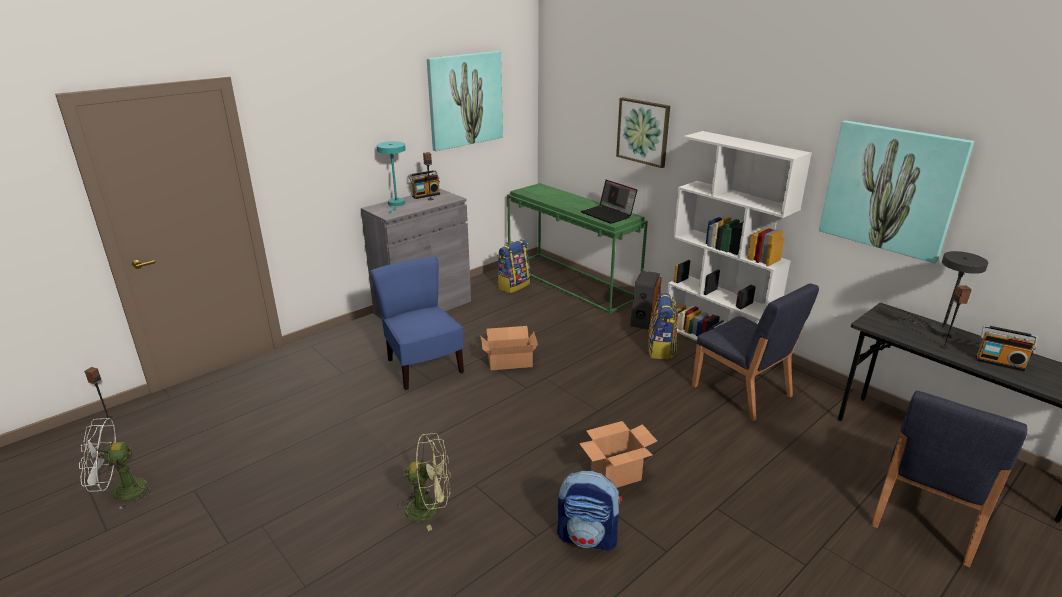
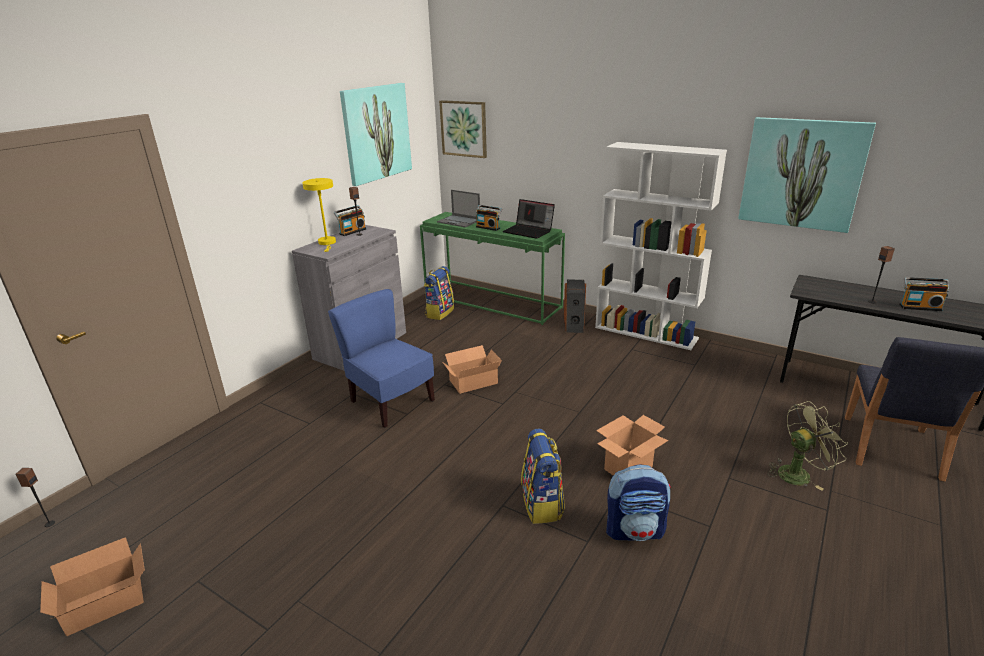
camera: 15 degrees left, 0 degrees up
white fan [79,418,156,509] -> cardboard box [40,537,145,636]
turquoise table lamp [377,141,406,213] -> yellow table lamp [302,178,336,252]
green fan [397,433,451,531] -> green fan moved to [768,401,848,490]
picture [616,97,670,168] -> picture moved to [439,100,487,158]
backpack [648,293,678,360] -> backpack moved to [521,428,565,524]
blue chair [692,283,819,421] -> none
grey table lamp [900,251,988,337] -> none
none -> laptop [437,190,480,227]
none -> radio [476,205,502,231]

